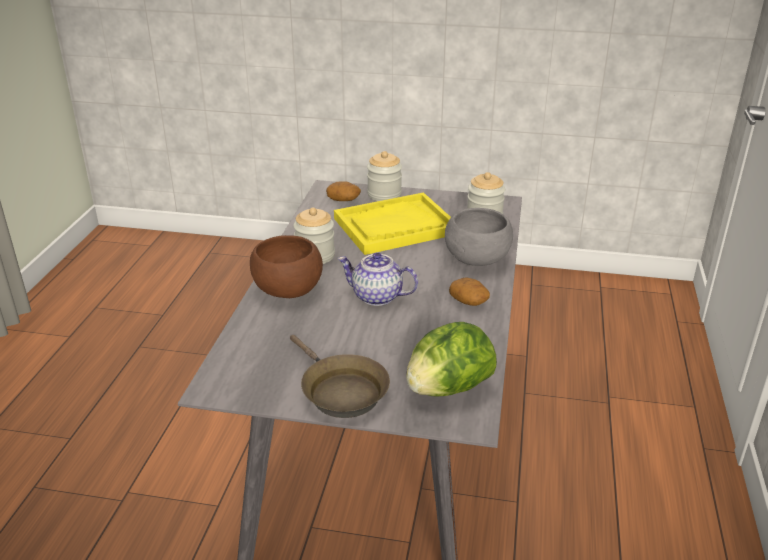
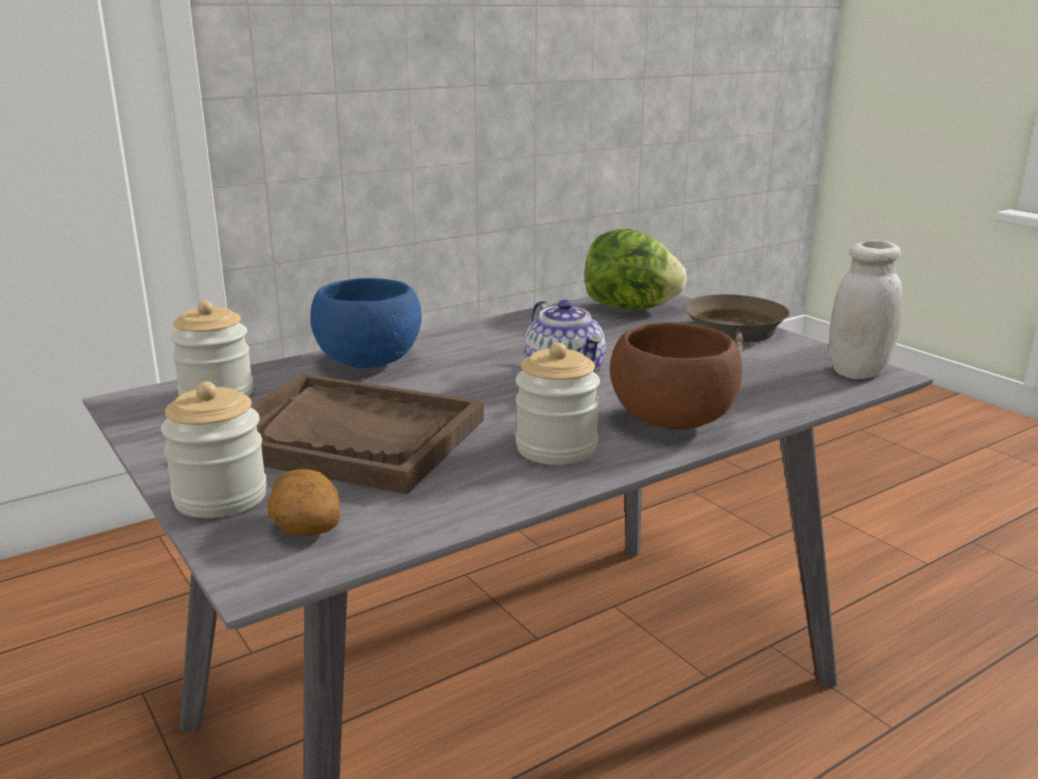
camera: 135 degrees left, 10 degrees down
yellow tray [334,192,451,255] -> brown tray [251,374,484,494]
grey bowl [445,208,513,266] -> blue bowl [310,278,422,368]
potato [449,278,490,306] -> none
none -> white jar [829,240,902,379]

